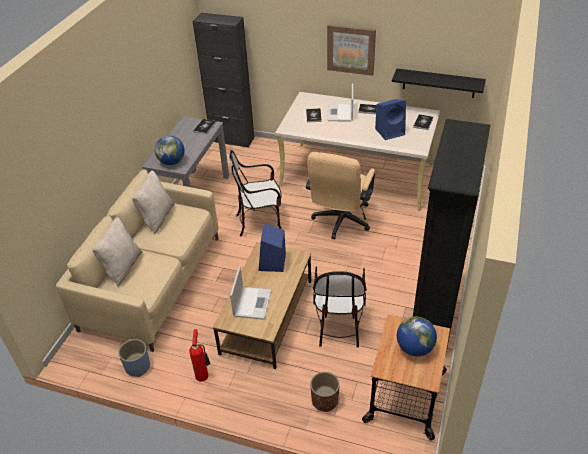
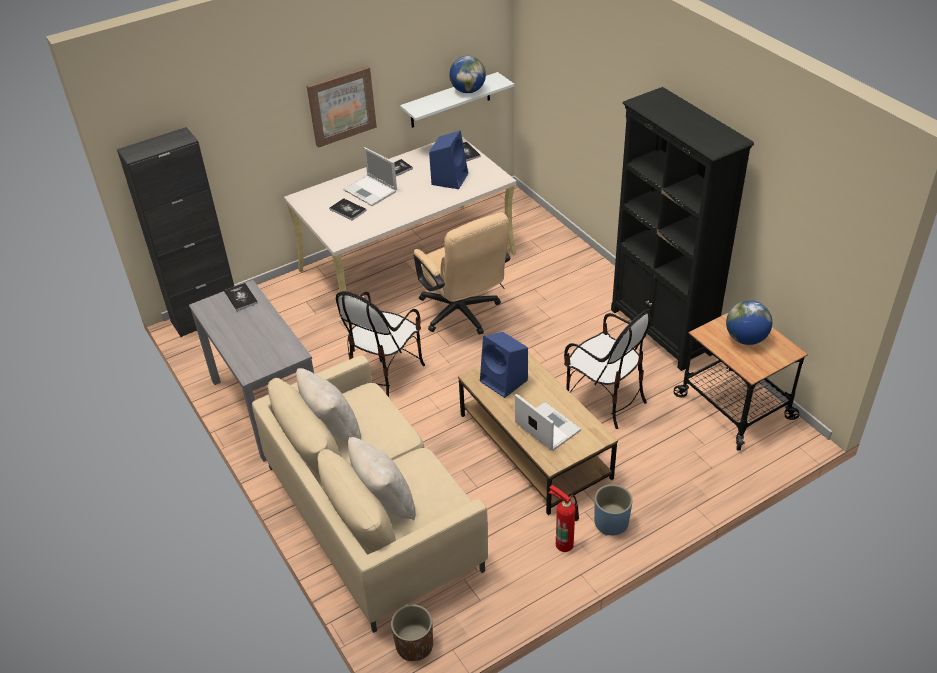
camera: 50 degrees left, 0 degrees up
blue planter [118,339,150,377] -> blue planter moved to [594,484,633,535]
globe [155,136,185,165] -> globe moved to [449,56,486,93]
brown planter [310,372,340,412] -> brown planter moved to [391,605,433,661]
black shelf [392,69,486,98] -> white shelf [400,72,514,128]

